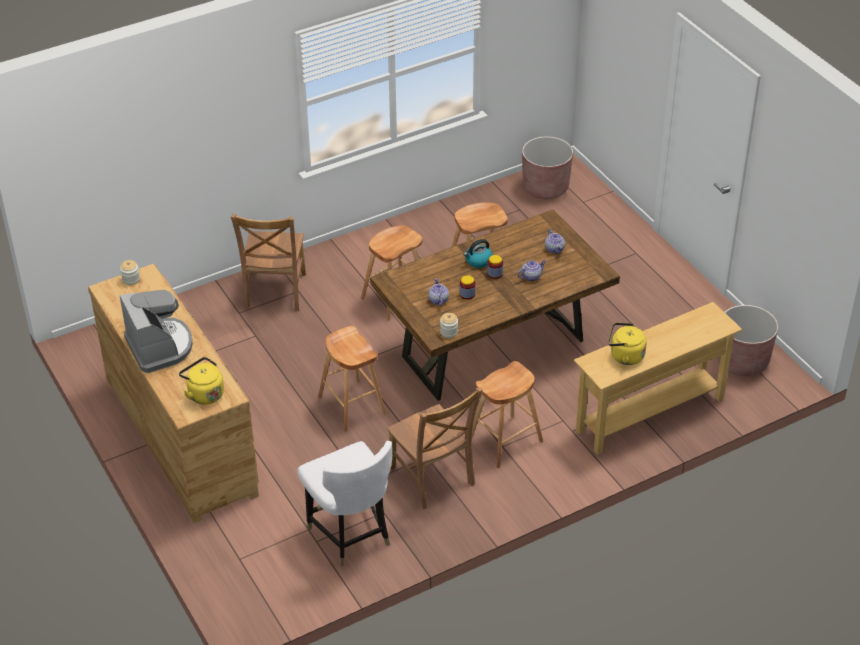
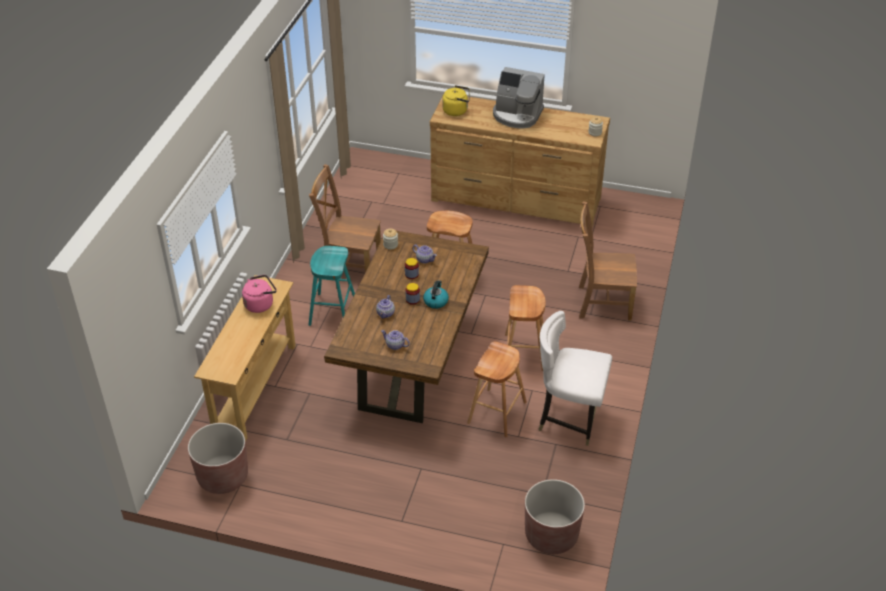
camera: 135 degrees right, 0 degrees up
brown chair [231,214,306,312] -> brown chair turned 45 degrees counterclockwise [579,201,637,321]
white chair [297,441,392,566] -> white chair moved to [538,311,612,446]
brown stool [472,361,543,468] -> turquoise stool [308,246,355,326]
yellow kettle [608,323,646,365] -> pink kettle [242,275,277,313]

